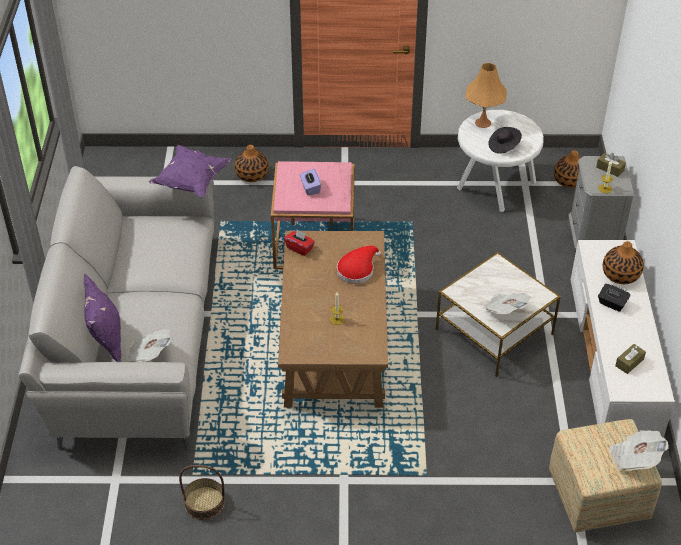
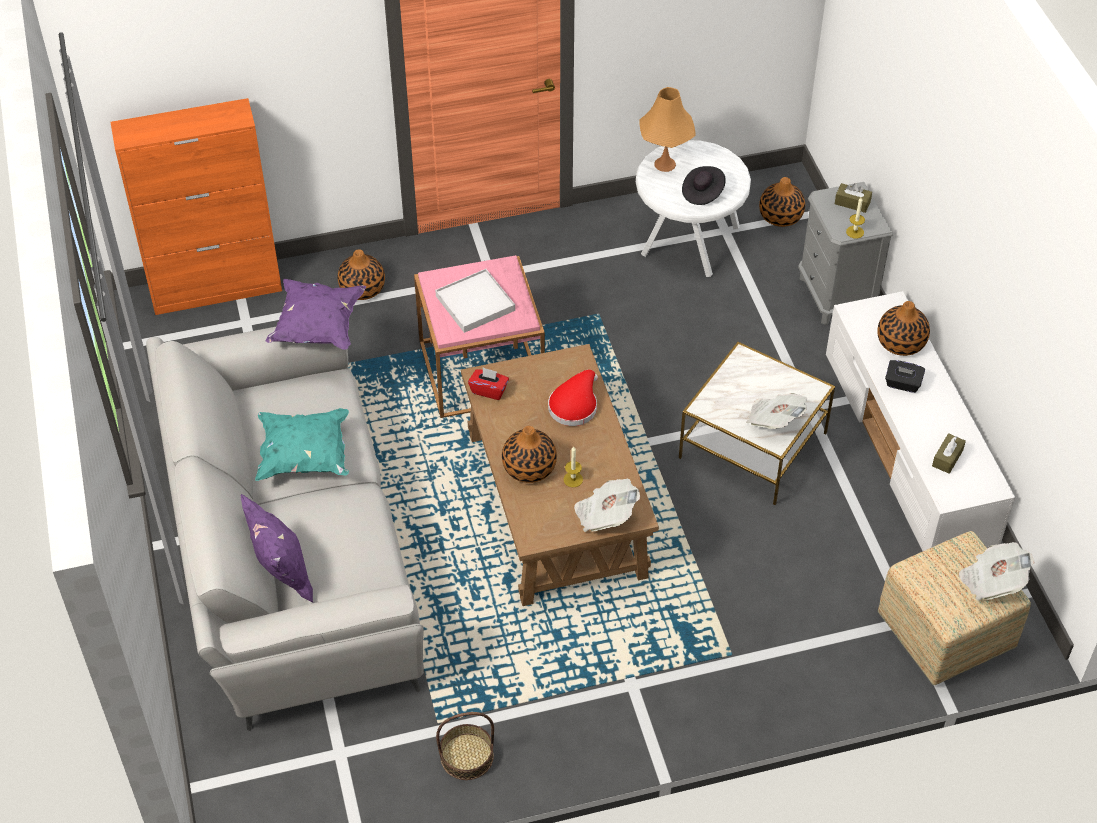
camera: 15 degrees left, 5 degrees up
newspaper [127,329,171,362] -> newspaper moved to [574,479,640,532]
purple tissue box [300,169,321,195] -> white tray [435,269,515,333]
none -> orange cabinet [110,98,282,315]
none -> turquoise pillow [255,408,349,481]
none -> vase [502,426,557,483]

